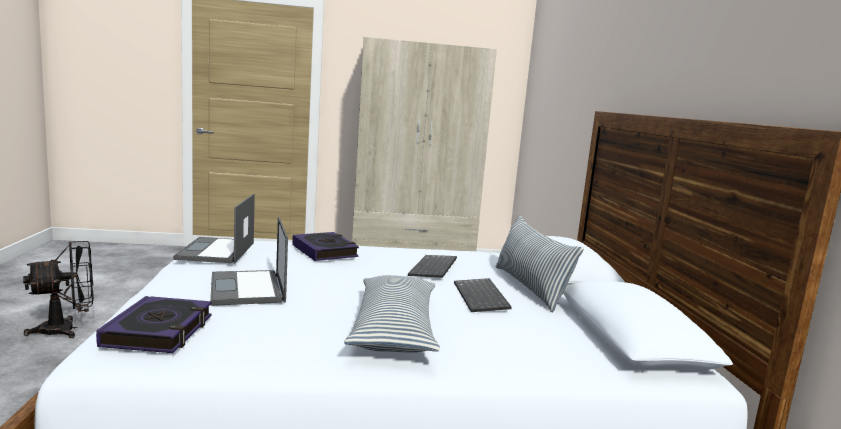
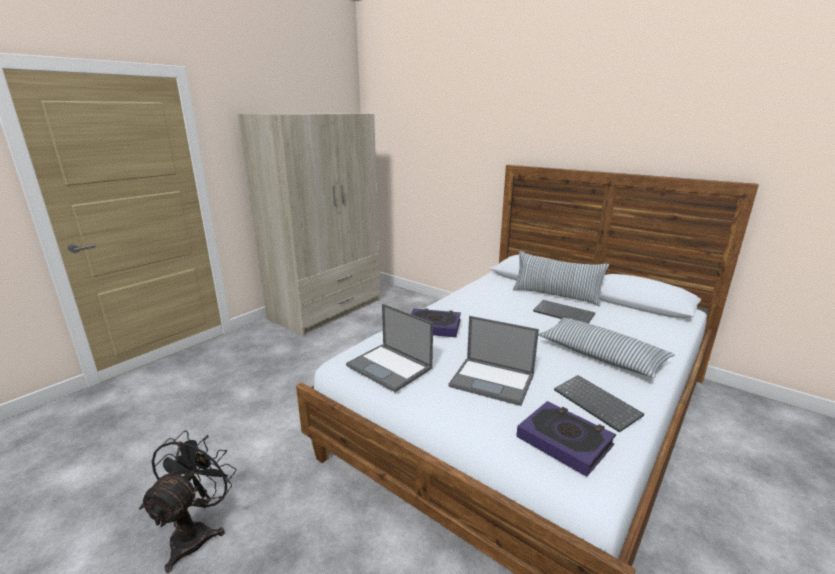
camera: 45 degrees left, 10 degrees up
keyboard [408,255,457,278] -> keyboard moved to [554,375,644,433]

